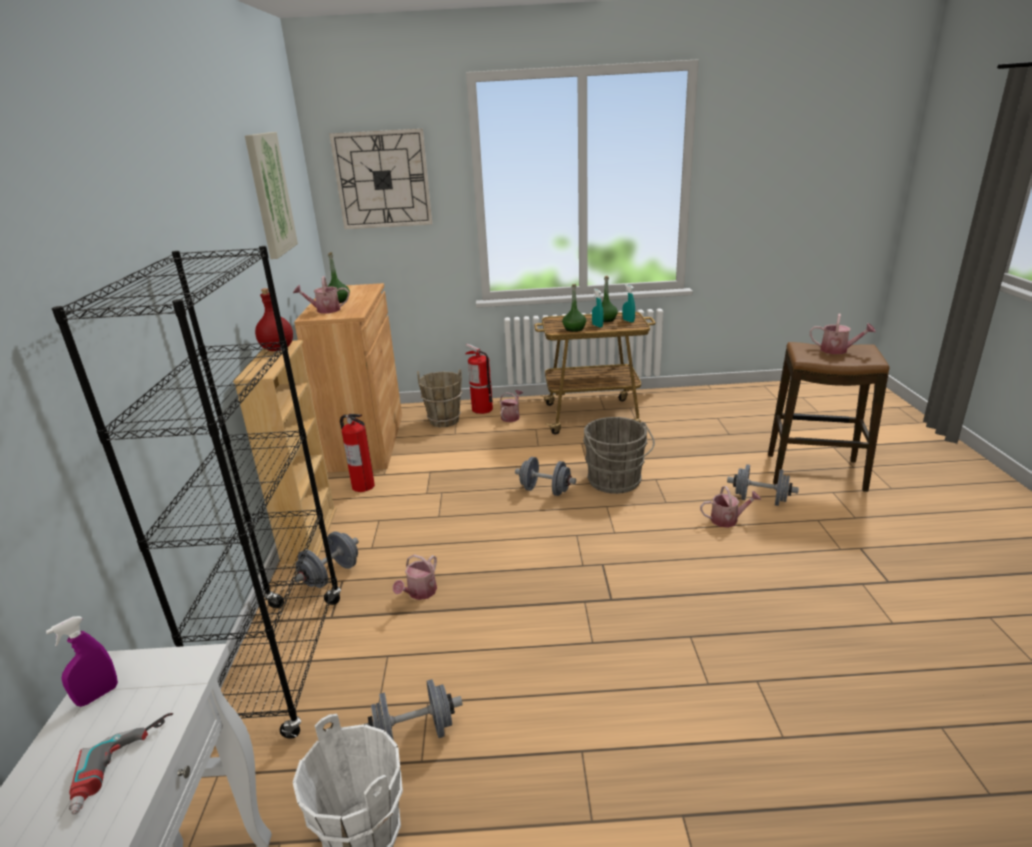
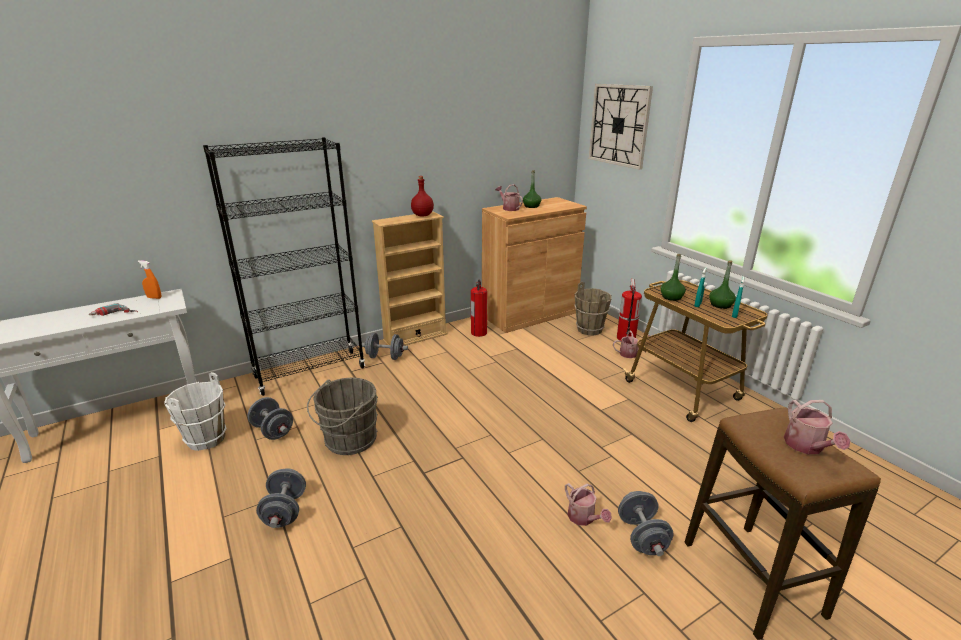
camera: 60 degrees right, 0 degrees up
purple spray bottle [46,616,118,707] -> orange spray bottle [138,260,161,299]
picture [245,132,298,259] -> none
watering can [393,554,437,600] -> none
grey dumbbell [515,457,576,496] -> grey dumbbell moved to [256,468,306,528]
grey bucket [583,417,655,494] -> grey bucket moved to [307,378,378,455]

